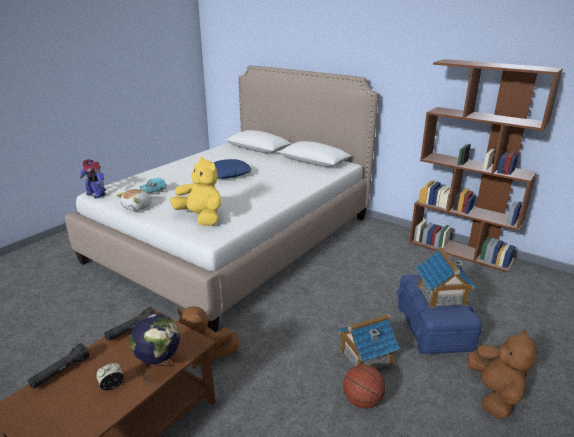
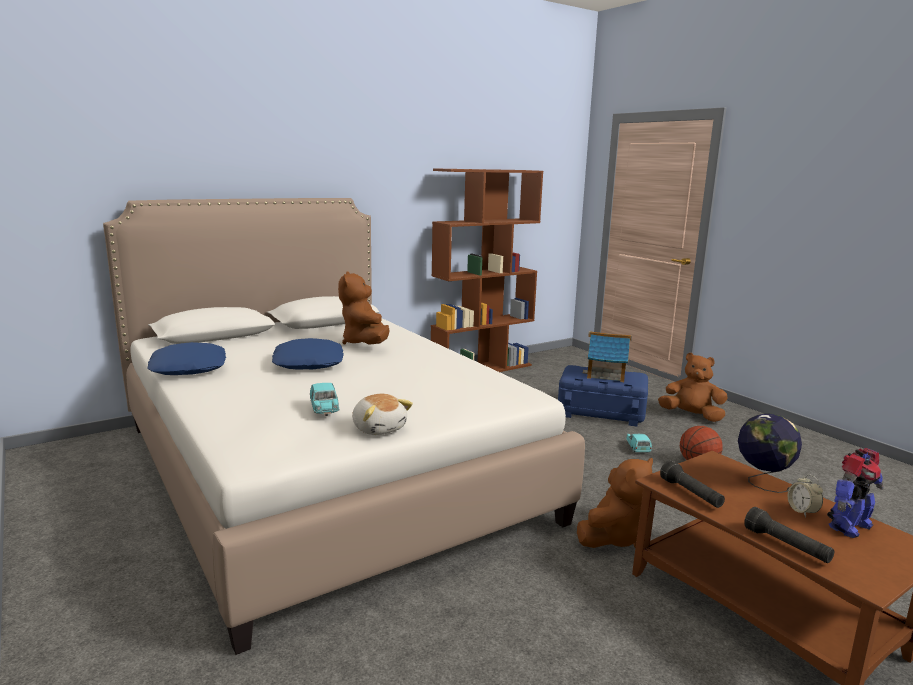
camera: 70 degrees left, 10 degrees down
toy robot [80,159,106,199] -> toy robot moved to [827,448,883,538]
yellow plush toy [170,157,222,226] -> none
toy house [338,314,400,370] -> turquoise toy car [626,434,652,453]
none -> blue pillow [147,342,226,375]
none -> brown plush toy [338,272,390,345]

